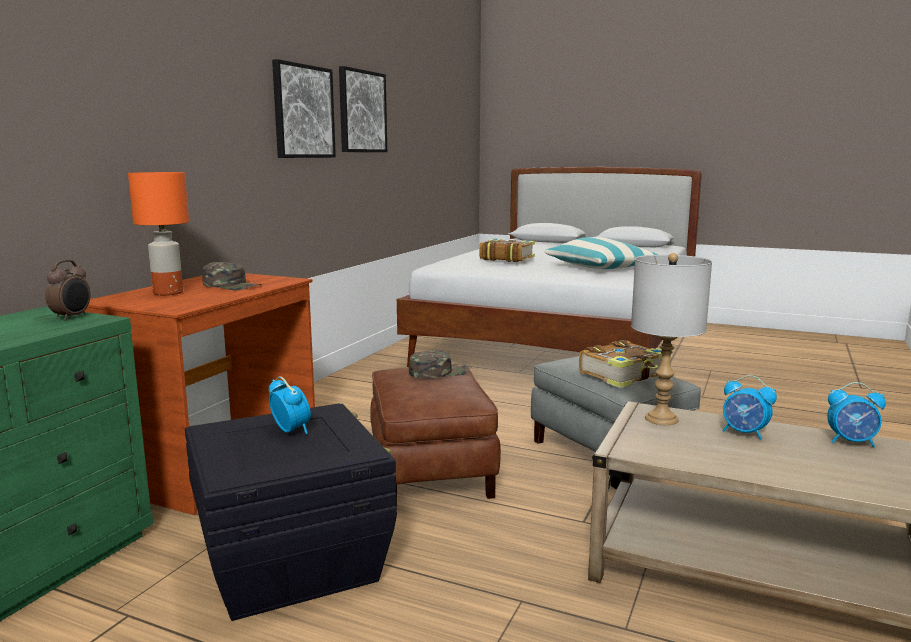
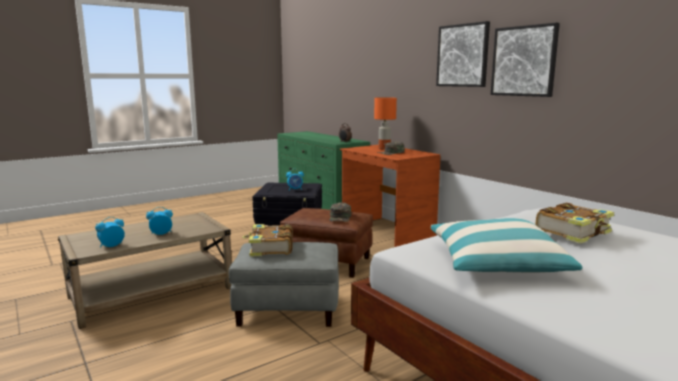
camera: 120 degrees right, 0 degrees up
picture [339,66,387,152] -> picture moved to [436,21,490,87]
grey table lamp [631,253,712,425] -> none

